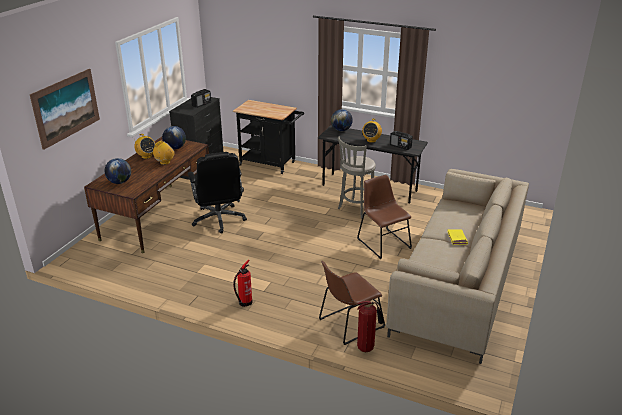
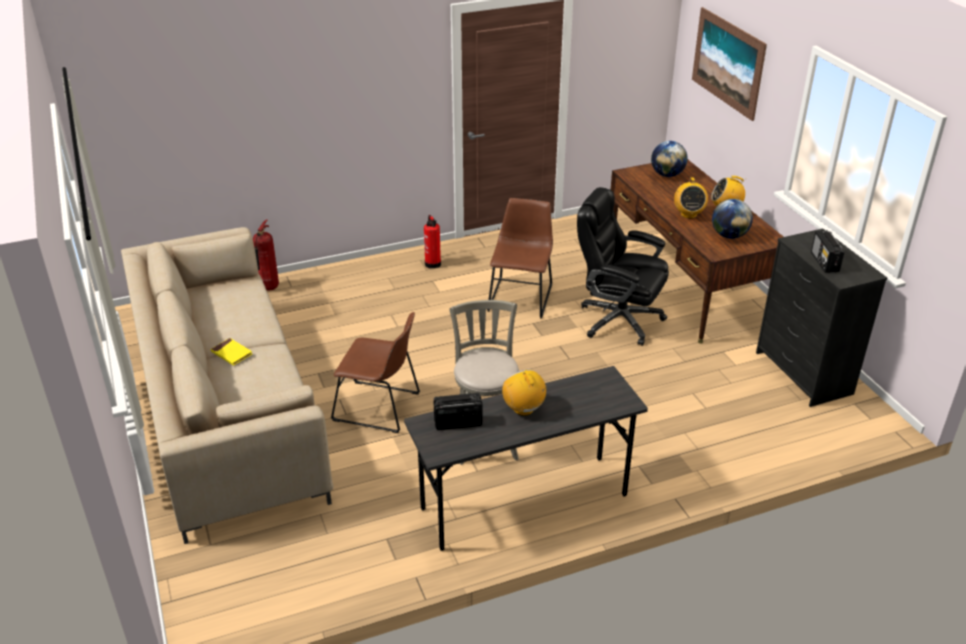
camera: 135 degrees right, 5 degrees up
black cart [233,100,304,174] -> none
brown chair [319,261,385,345] -> brown chair moved to [487,198,553,319]
globe [331,109,353,131] -> none

